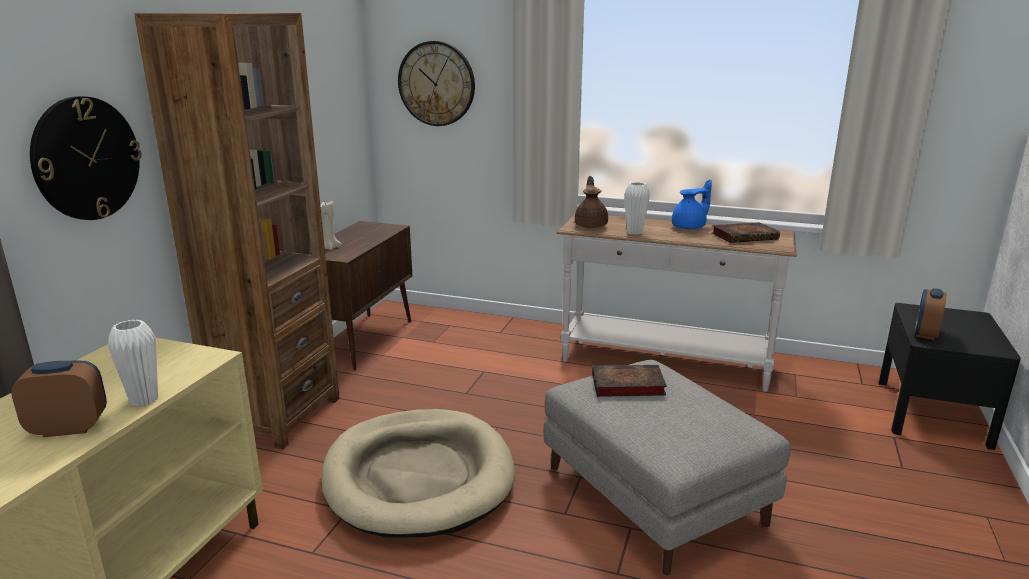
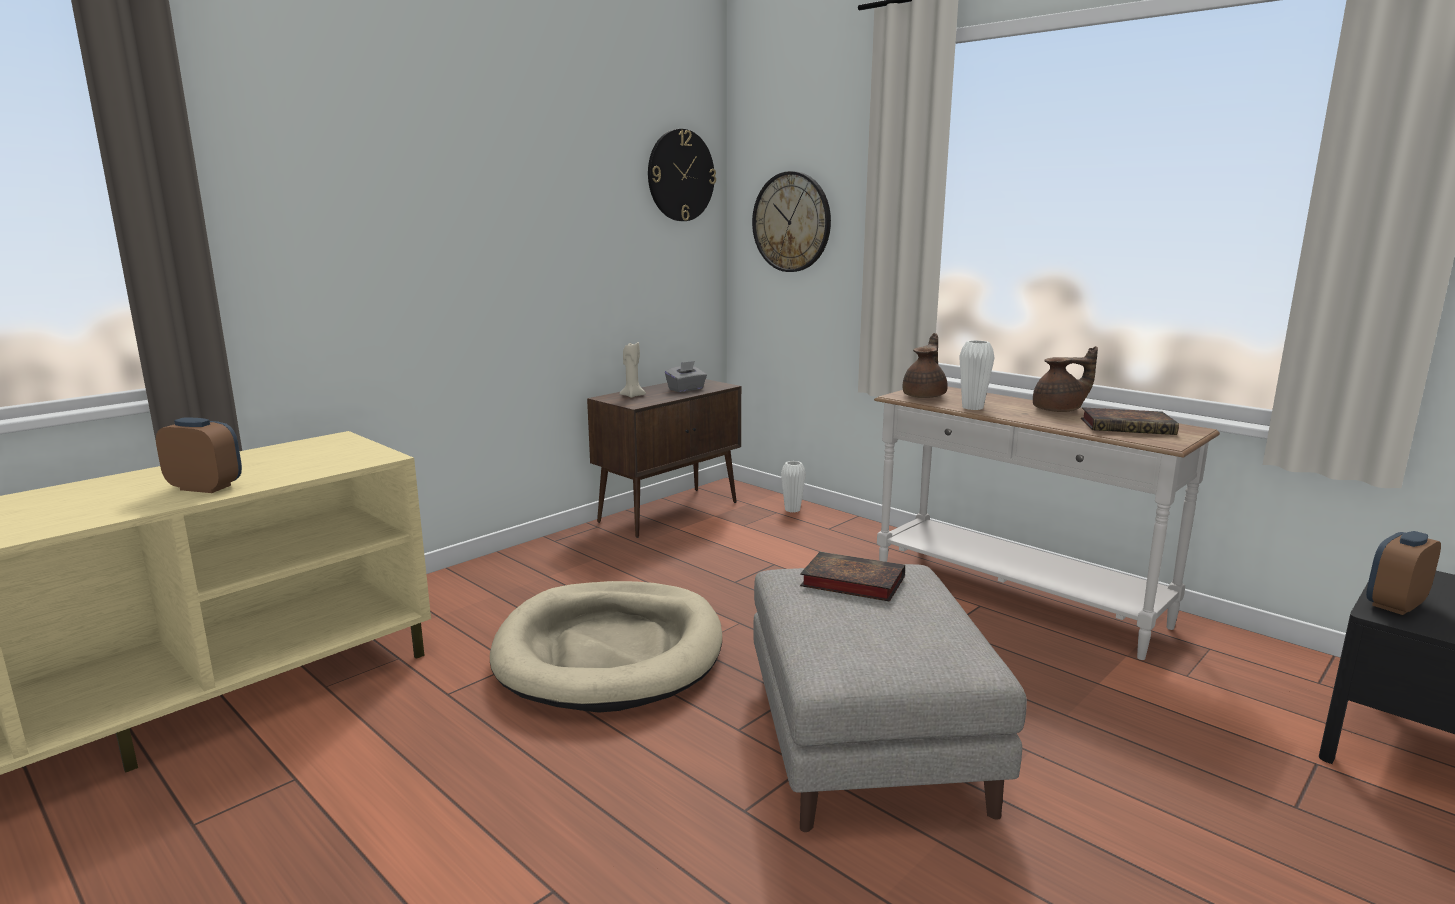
camera: 25 degrees right, 5 degrees down
wall clock [30,96,142,220] -> wall clock moved to [648,129,716,221]
white vase [108,320,158,407] -> white vase moved to [781,461,806,512]
brown bookcase [134,13,340,450] -> none
blue teapot [672,179,712,229] -> brown teapot [1033,346,1098,412]
none -> grey tissue box [665,361,707,392]

